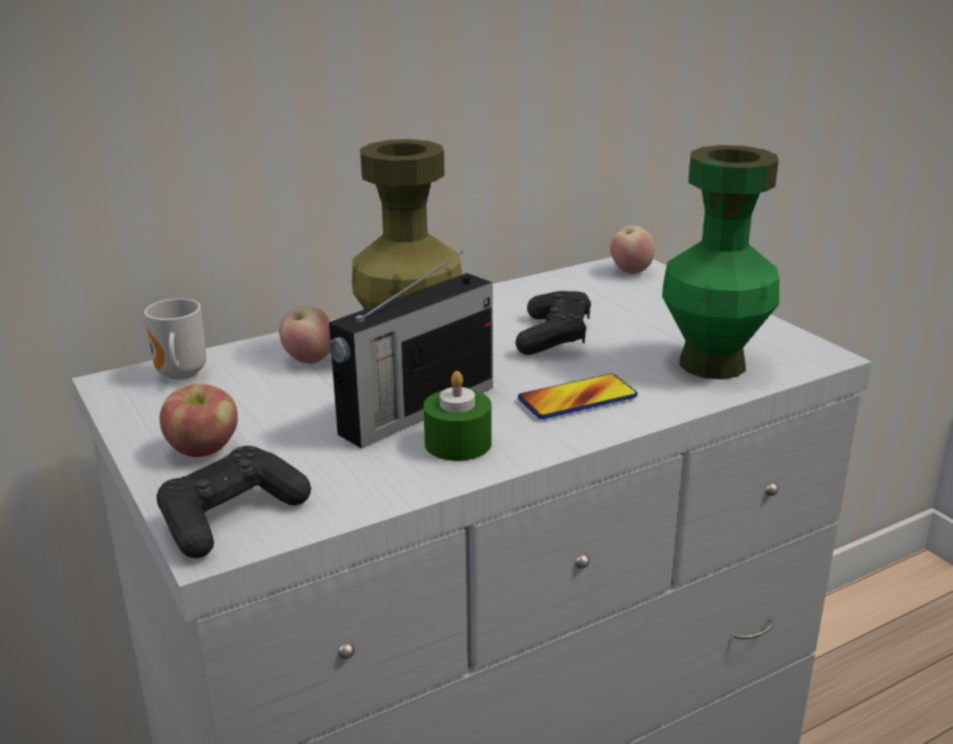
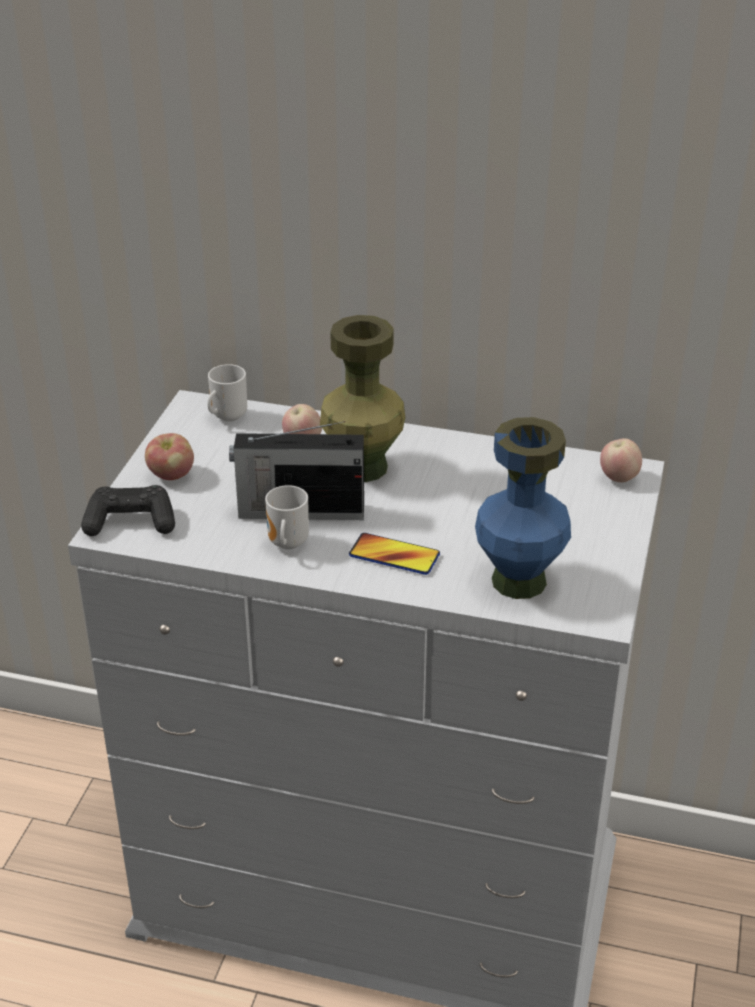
camera: 45 degrees right, 10 degrees up
green candle [423,371,492,461] -> mug [265,485,309,549]
black game controller [516,291,591,355] -> none
green vase [662,145,779,379] -> blue vase [475,417,571,599]

